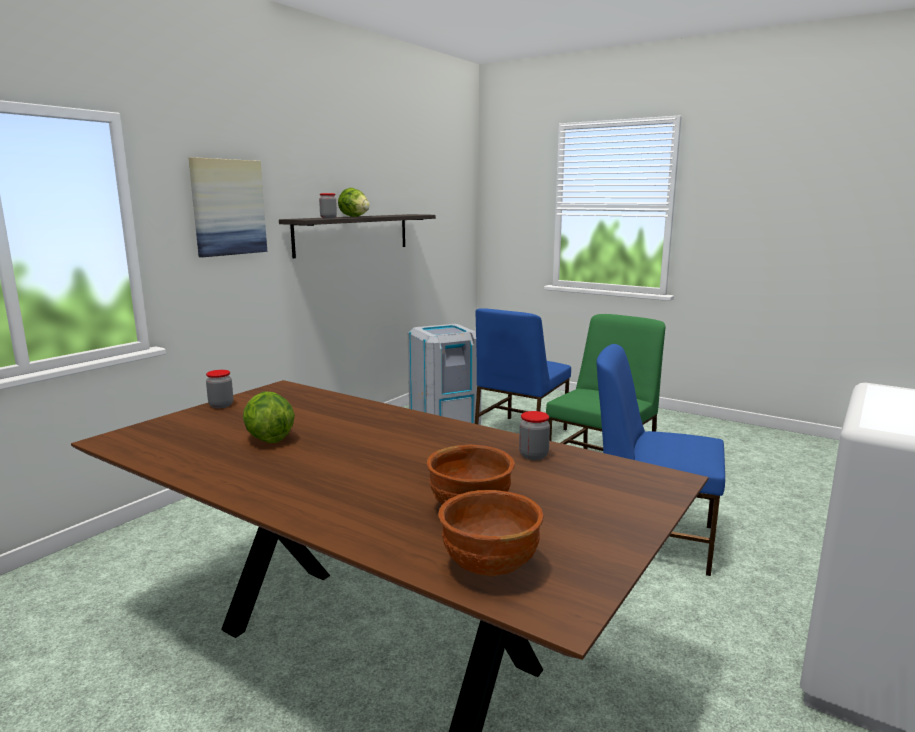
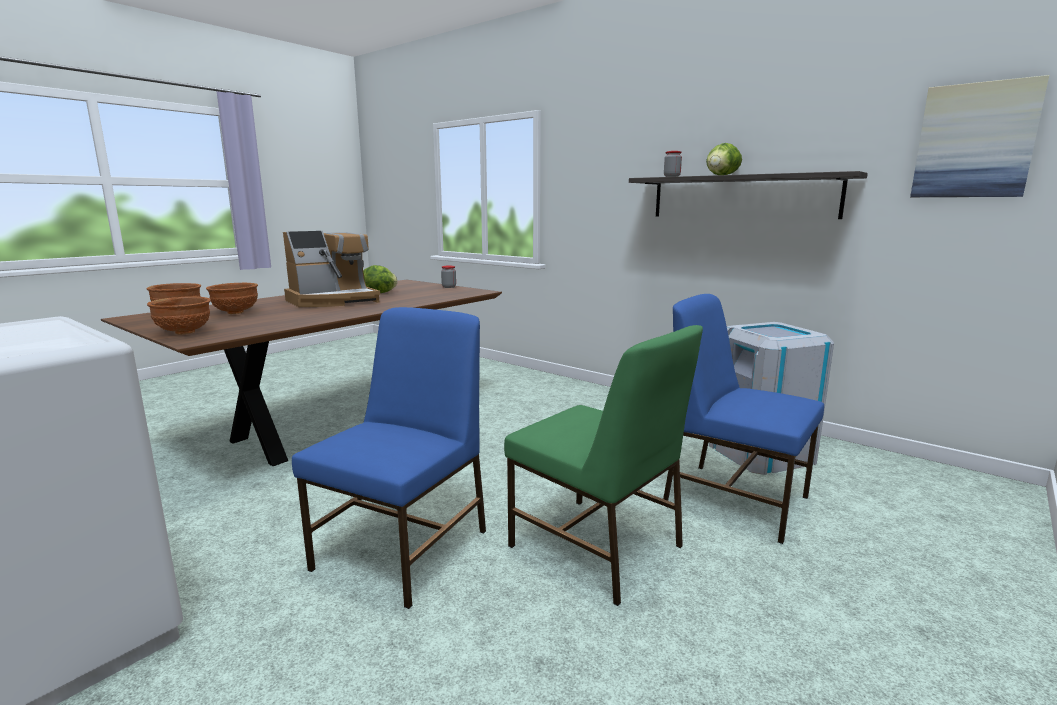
camera: 95 degrees right, 0 degrees up
picture [189,157,267,257] -> picture moved to [910,75,1049,197]
jar [519,411,550,460] -> none
none -> brown bowl [147,297,211,334]
none -> coffee machine [283,231,380,307]

